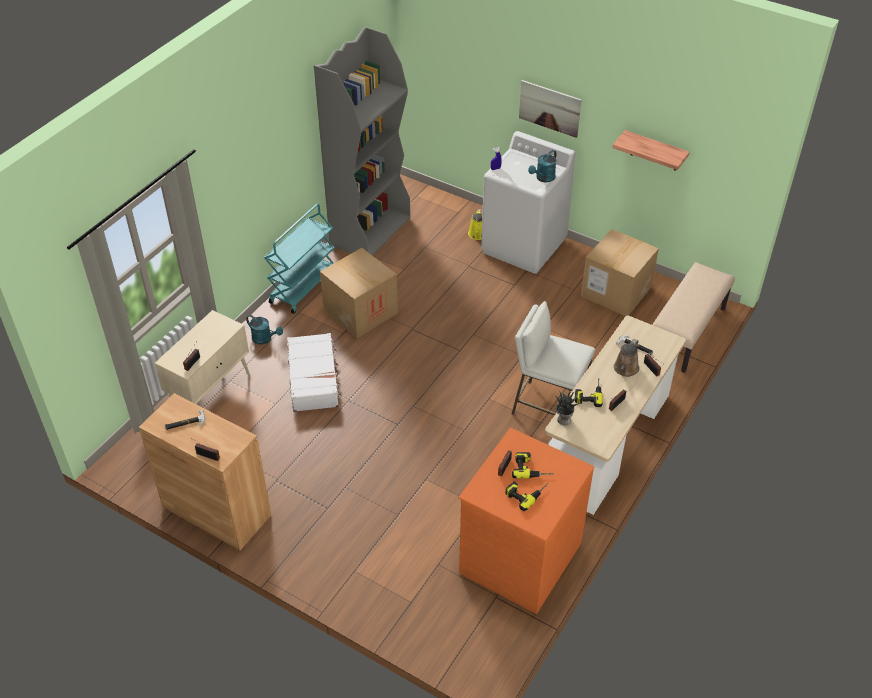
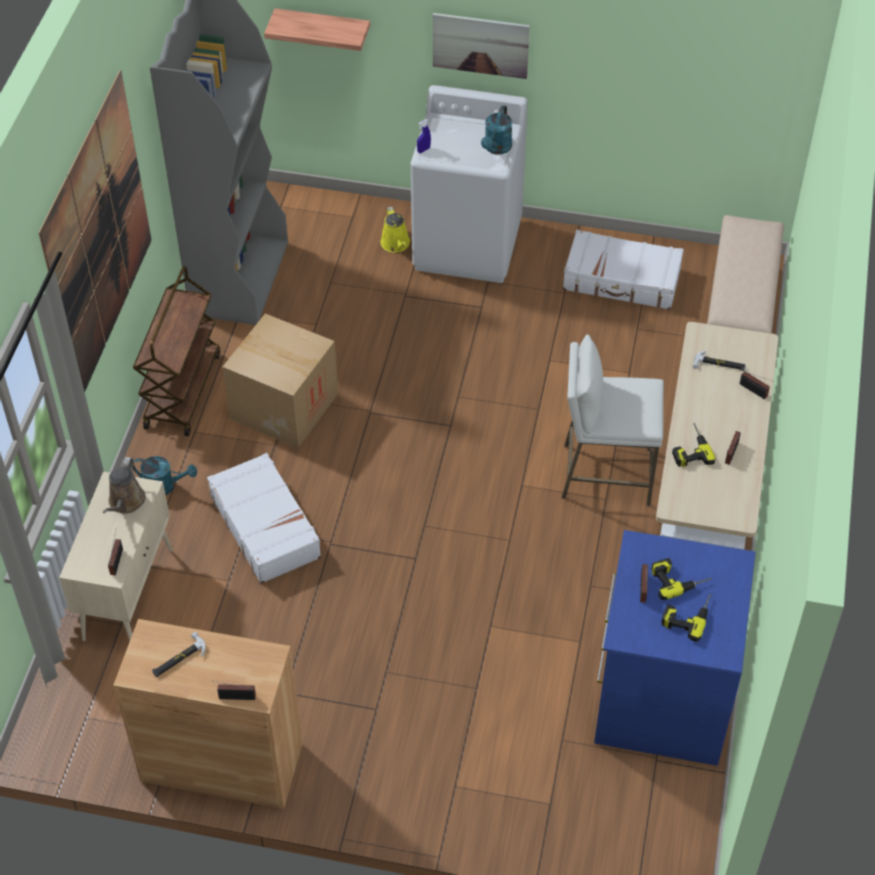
camera: 20 degrees left, 5 degrees up
turquoise cart [264,204,335,314] -> brown cart [133,266,220,436]
orange dresser [459,428,594,614] -> blue dresser [594,530,756,766]
potted plant [555,390,581,425] -> none
cardboard box [581,229,659,316] -> white suitcase [563,230,684,310]
shelf [612,130,690,171] -> shelf moved to [264,8,370,51]
brown watering can [614,339,639,377] -> brown watering can moved to [103,457,146,514]
none -> picture [38,70,152,392]

